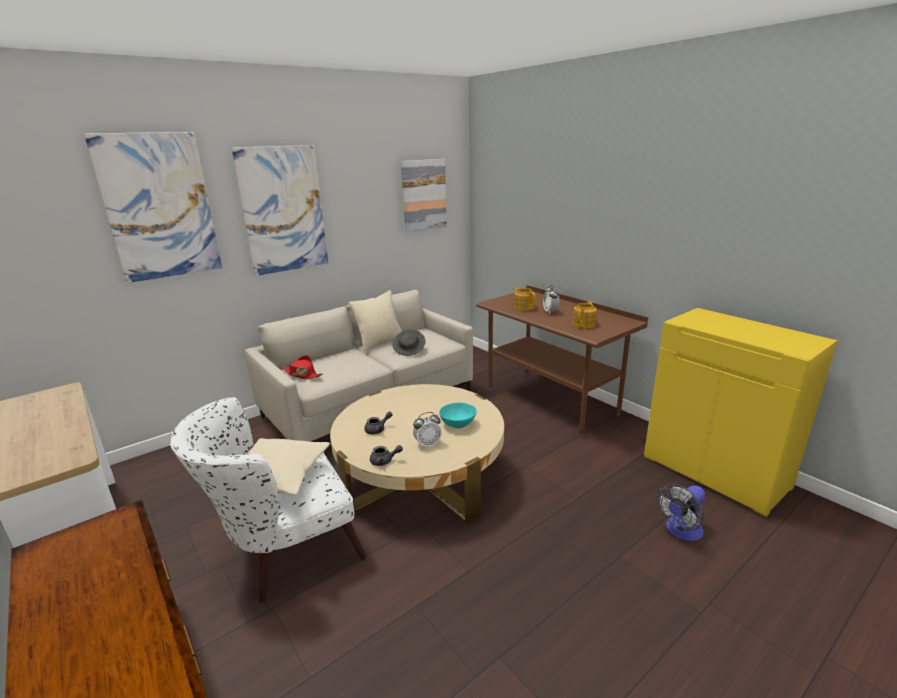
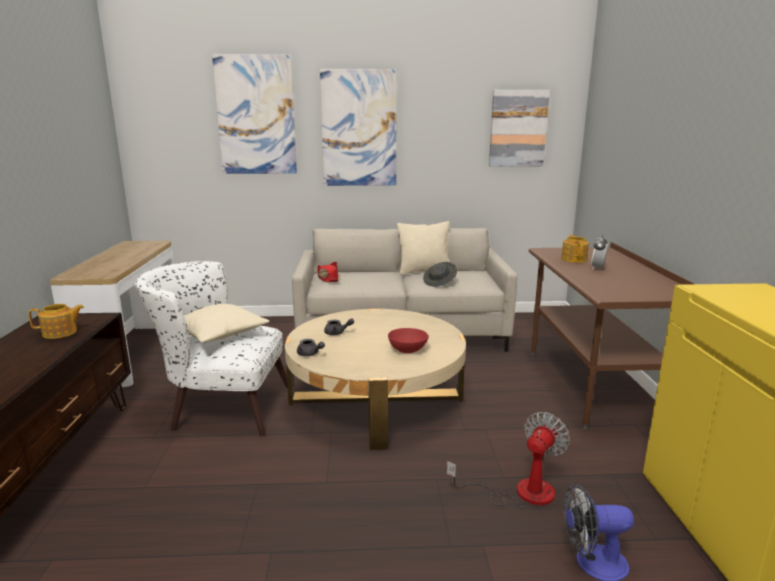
camera: 35 degrees right, 5 degrees down
alarm clock [413,412,442,449] -> none
turquoise bowl [439,403,477,429] -> red bowl [388,328,429,353]
teapot [572,301,597,328] -> teapot moved to [28,304,84,339]
none -> fan [447,412,570,508]

